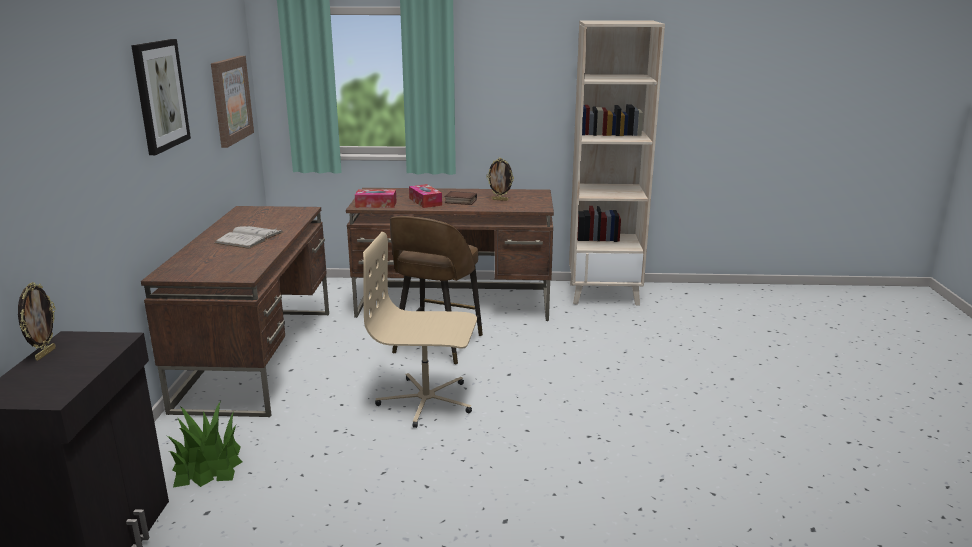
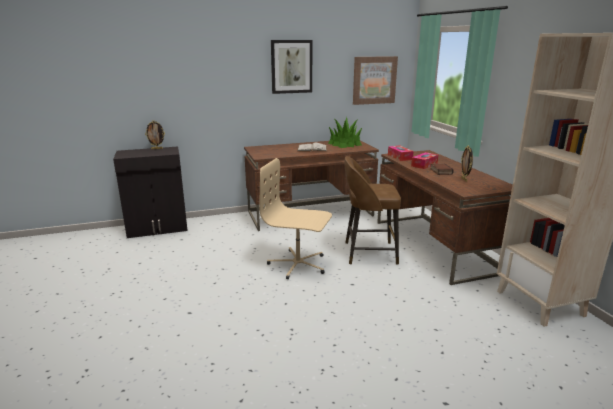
camera: 70 degrees right, 0 degrees up
potted plant [167,401,242,488] -> potted plant moved to [328,117,363,148]
beige office chair [363,232,477,428] -> beige office chair turned 60 degrees counterclockwise [260,158,332,279]

